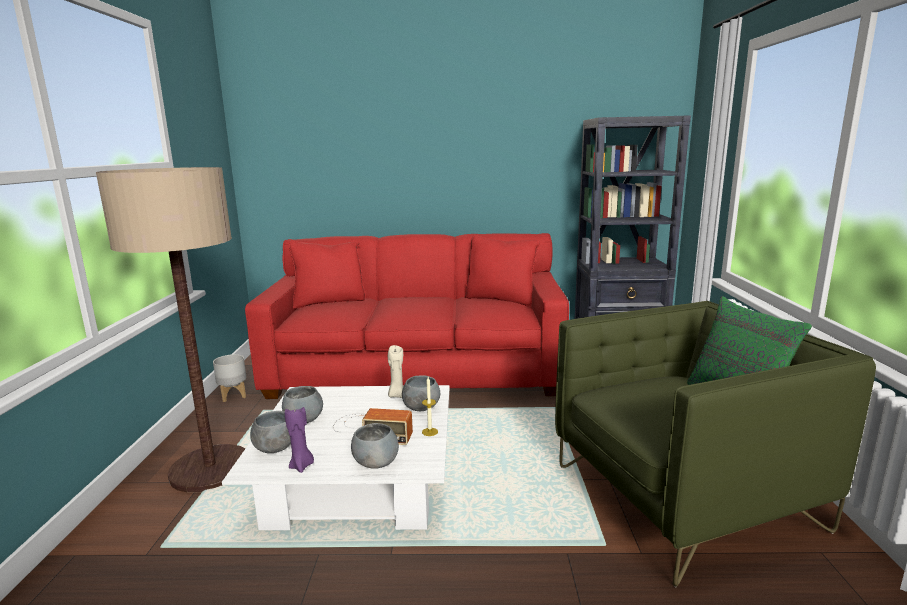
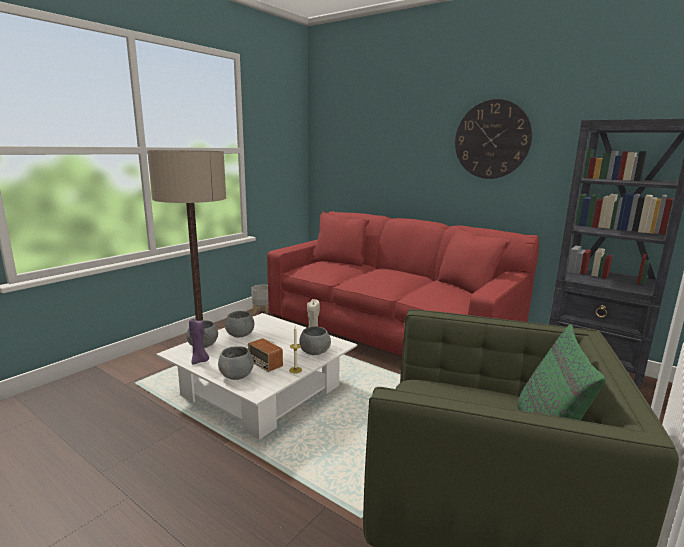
camera: 35 degrees right, 0 degrees up
none -> wall clock [455,99,532,179]

